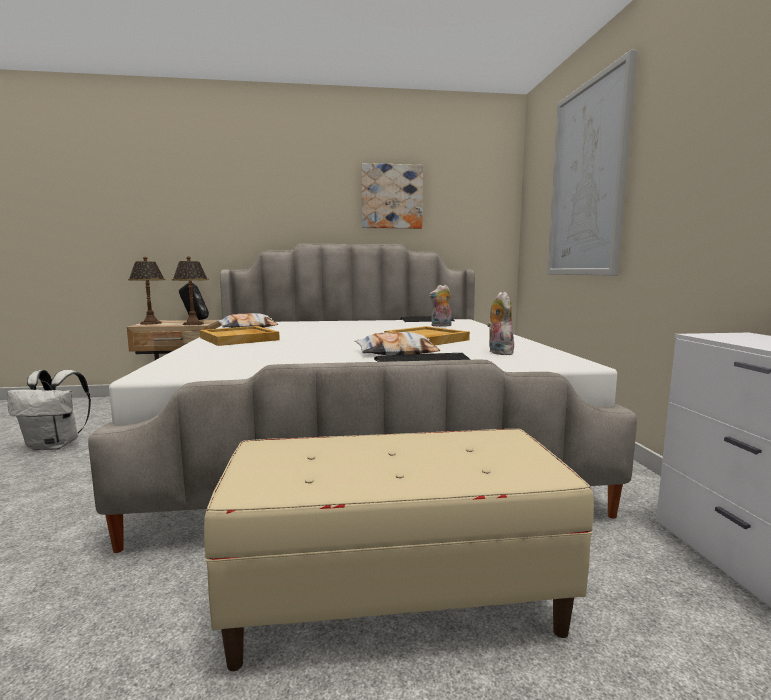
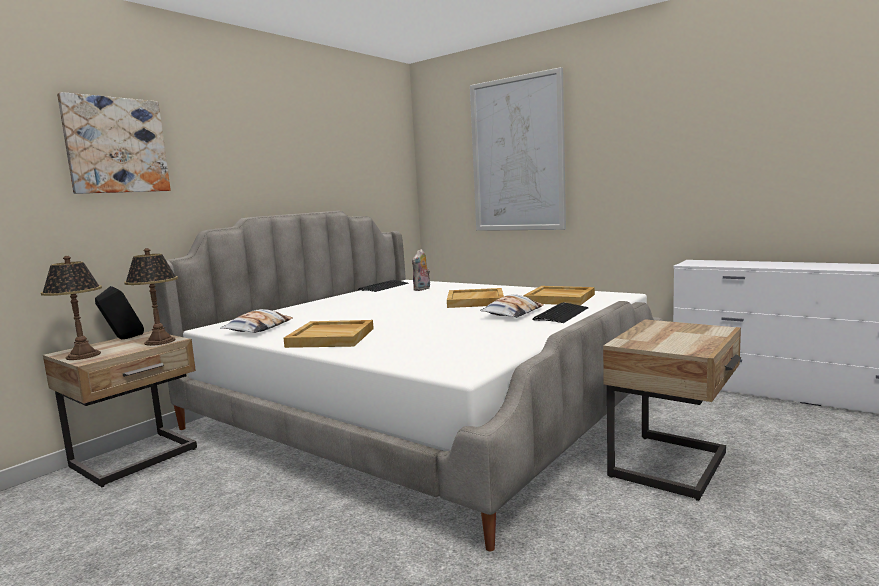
camera: 45 degrees left, 0 degrees up
white backpack [7,370,91,450] -> none
beige bench [204,429,594,671] -> beige nightstand [603,319,741,501]
picture [361,163,423,229] -> picture moved to [57,92,171,194]
plush toy [487,292,514,355] -> beige tray [523,286,595,305]

